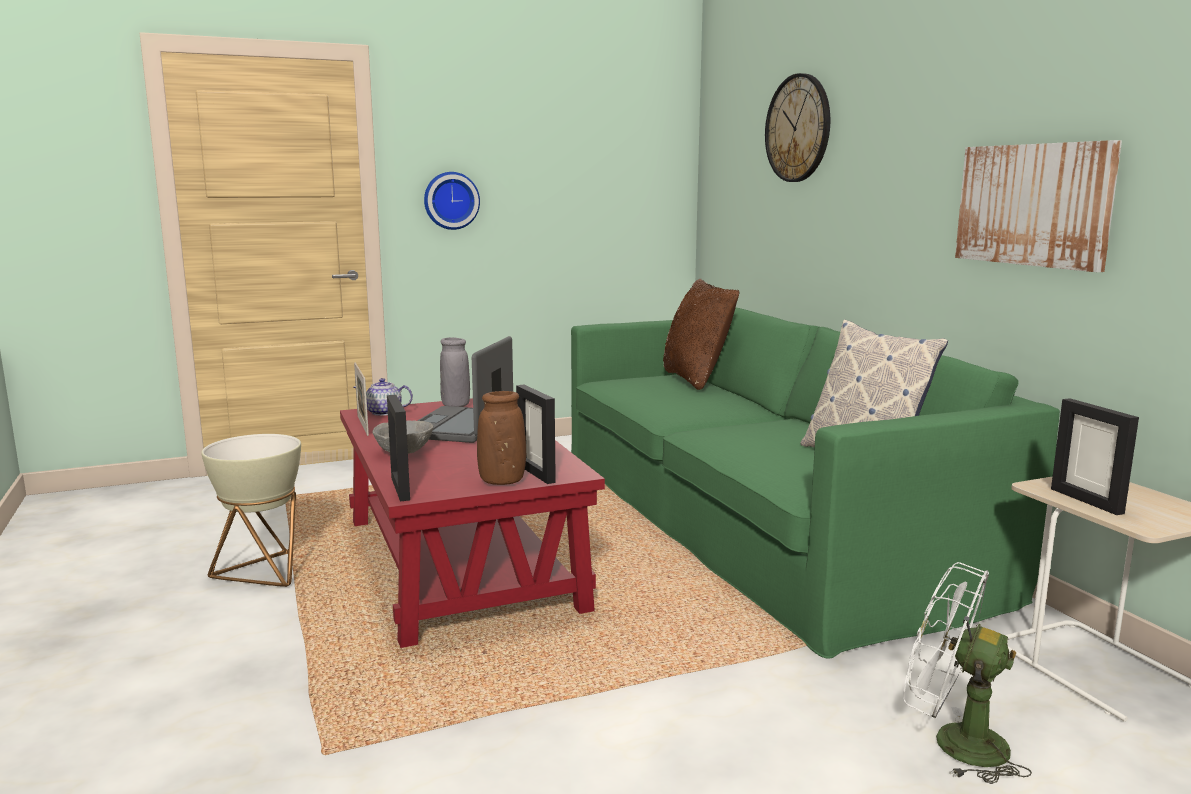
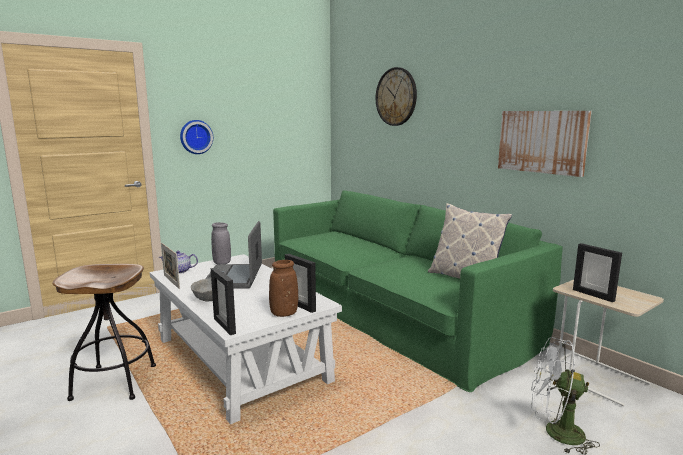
camera: 15 degrees left, 0 degrees up
planter [201,434,301,587] -> brown stool [52,264,156,401]
red coffee table [340,398,605,648] -> white coffee table [150,254,342,424]
brown pillow [663,279,739,390] -> none

